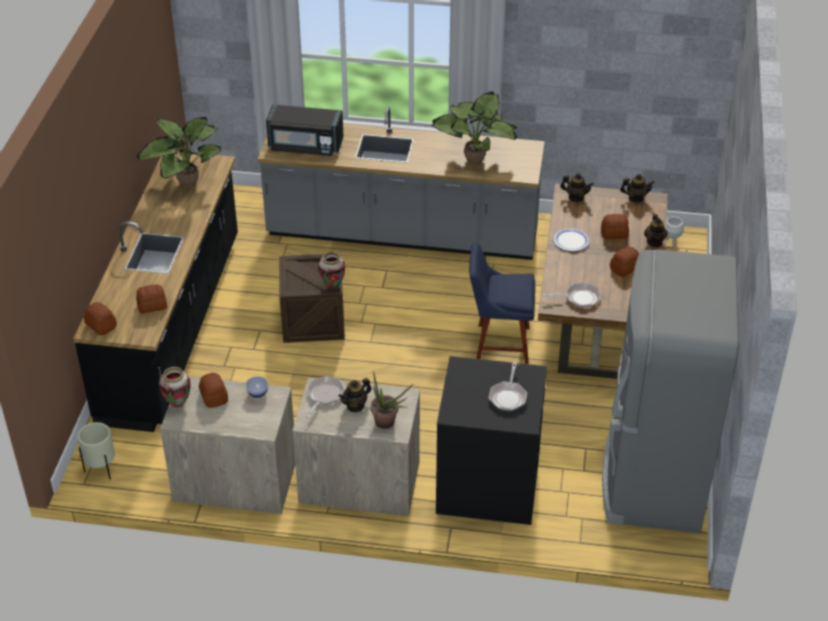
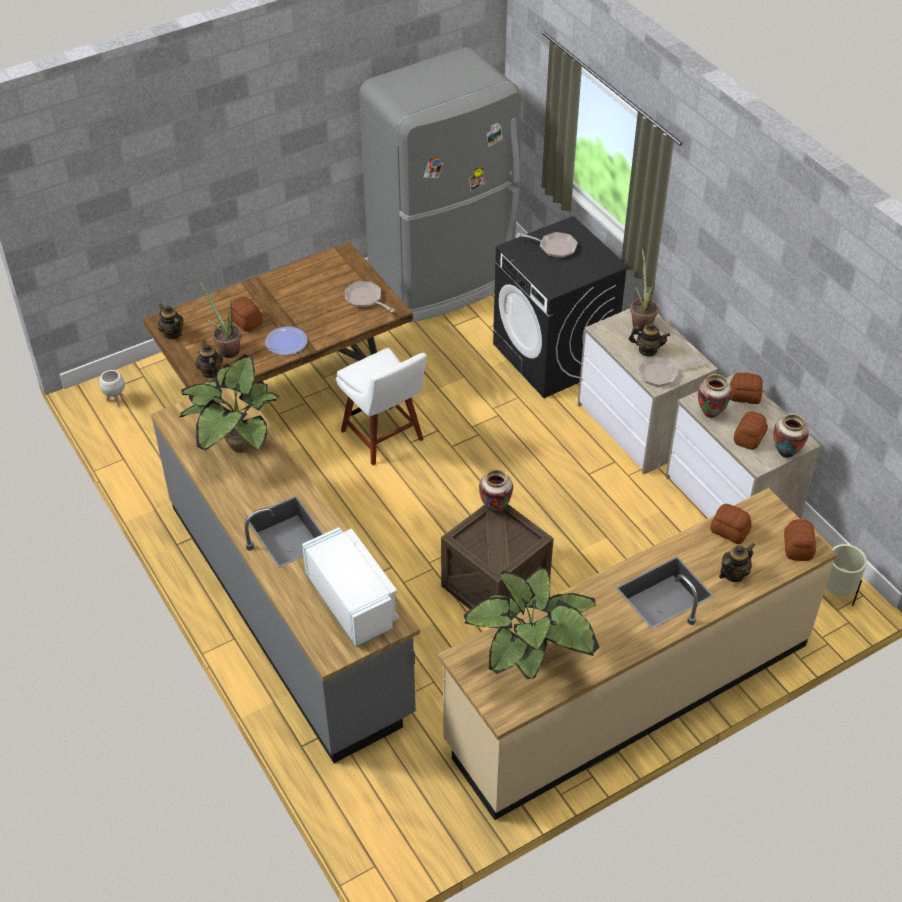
camera: 130 degrees left, 5 degrees up
black counter [73,151,238,432] -> beige counter [438,488,837,820]
bowl [245,376,268,398] -> vase [698,374,732,418]
black microwave [266,104,344,156] -> white microwave [302,527,398,647]
blue chair [469,242,535,364] -> white chair [336,348,426,465]
frying pan [489,362,527,411] -> frying pan turned 45 degrees clockwise [516,232,578,258]
bread [610,247,639,277] -> bread moved to [730,372,763,404]
teapot [644,214,668,247] -> teapot moved to [719,543,755,582]
none -> potted plant [198,280,242,358]

